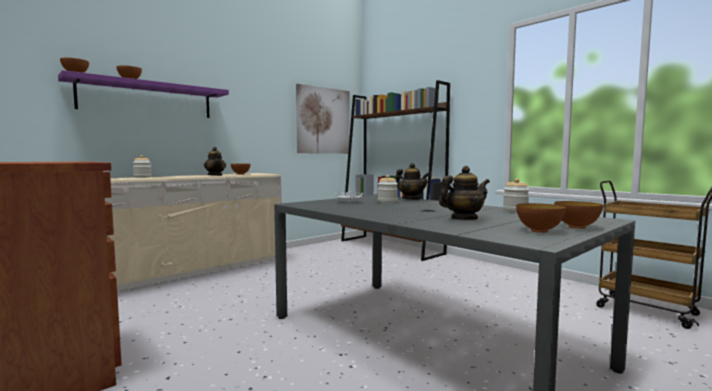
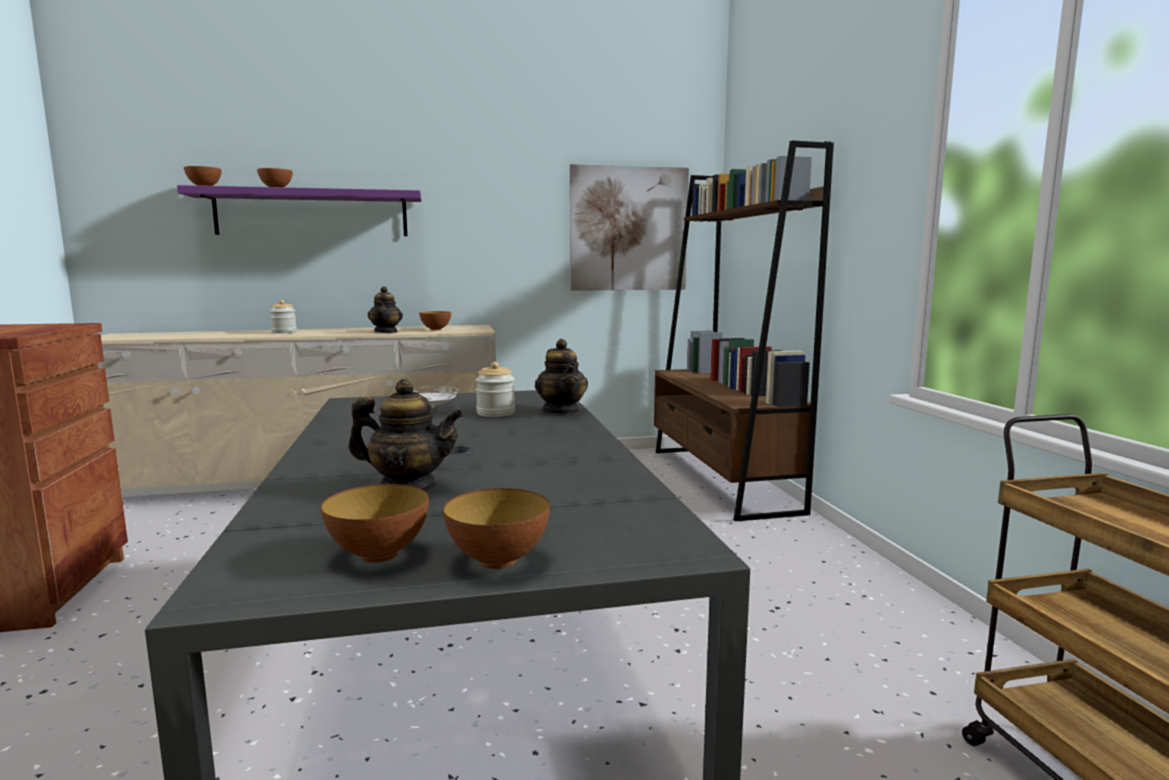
camera: 30 degrees right, 5 degrees up
jar [503,178,530,212] -> none

